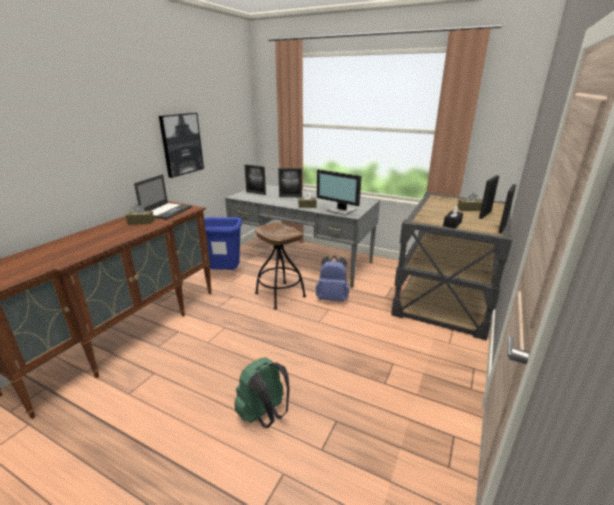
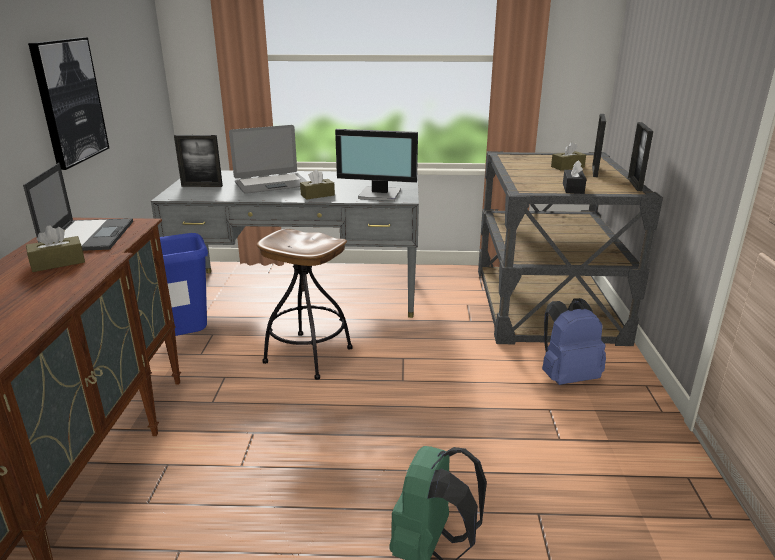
camera: 25 degrees left, 0 degrees up
picture frame [278,168,302,197] -> laptop [229,125,307,194]
blue backpack [316,256,349,302] -> blue backpack moved to [542,298,606,385]

